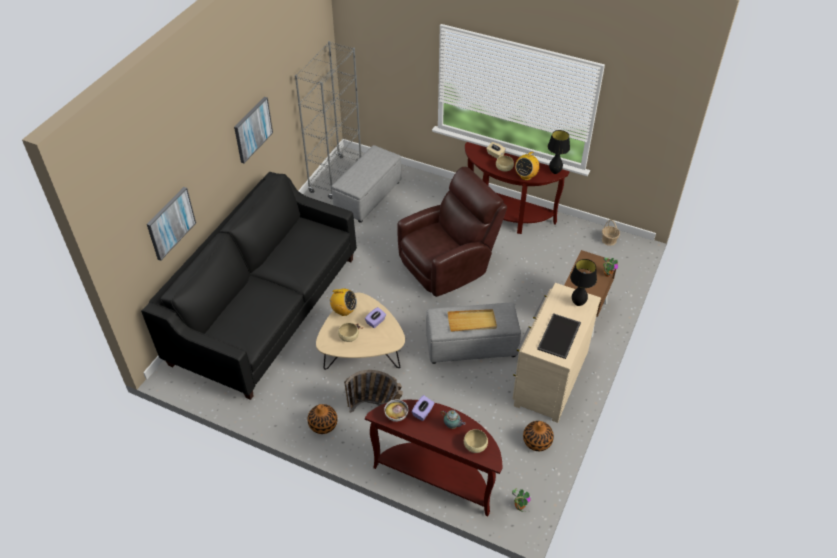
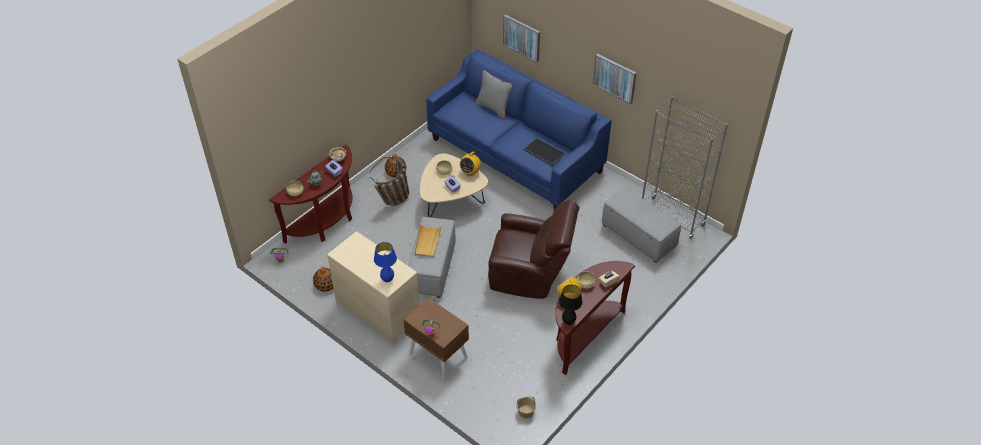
camera: 105 degrees right, 0 degrees up
black sofa [141,172,357,400] -> blue sofa [426,49,612,210]
brown armchair [397,167,507,297] -> brown armchair turned 60 degrees counterclockwise [488,200,580,299]
tray [537,313,581,359] -> tray moved to [523,138,565,166]
black table lamp [570,259,597,306] -> blue table lamp [374,242,397,282]
none -> grey pillow [476,70,512,119]

